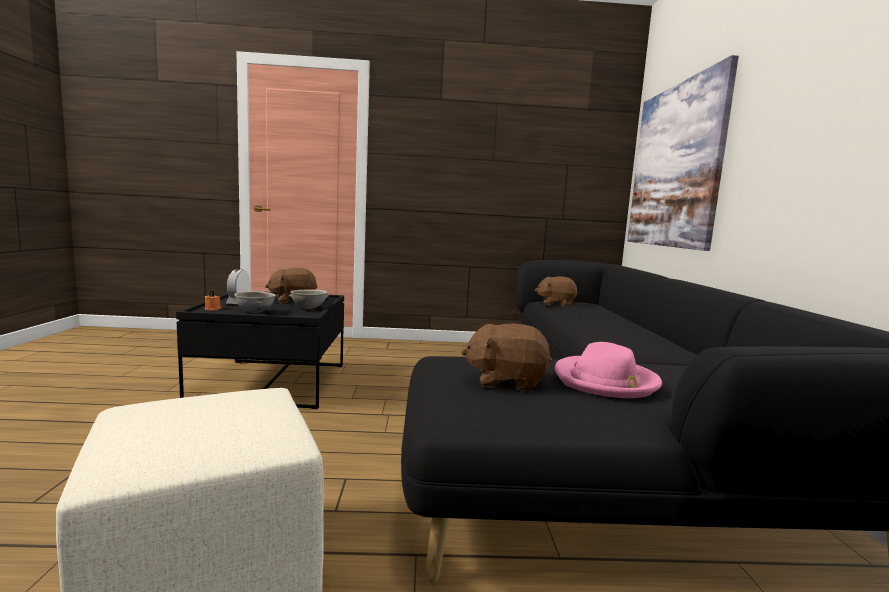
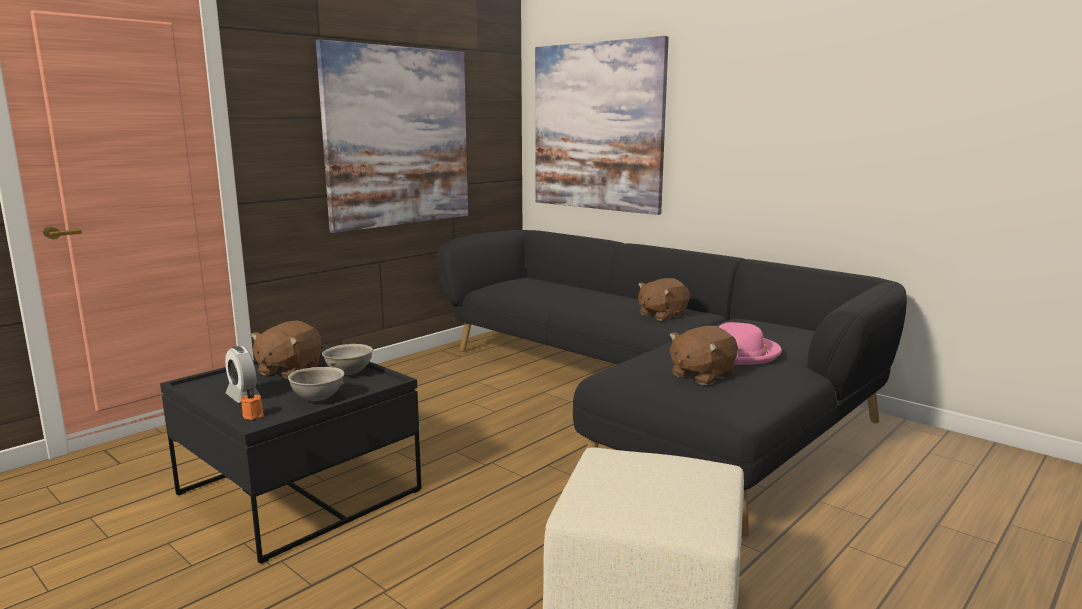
camera: 45 degrees left, 5 degrees up
brown plush toy [535,276,578,307] -> brown plush toy moved to [638,278,690,321]
none -> picture [316,40,468,233]

